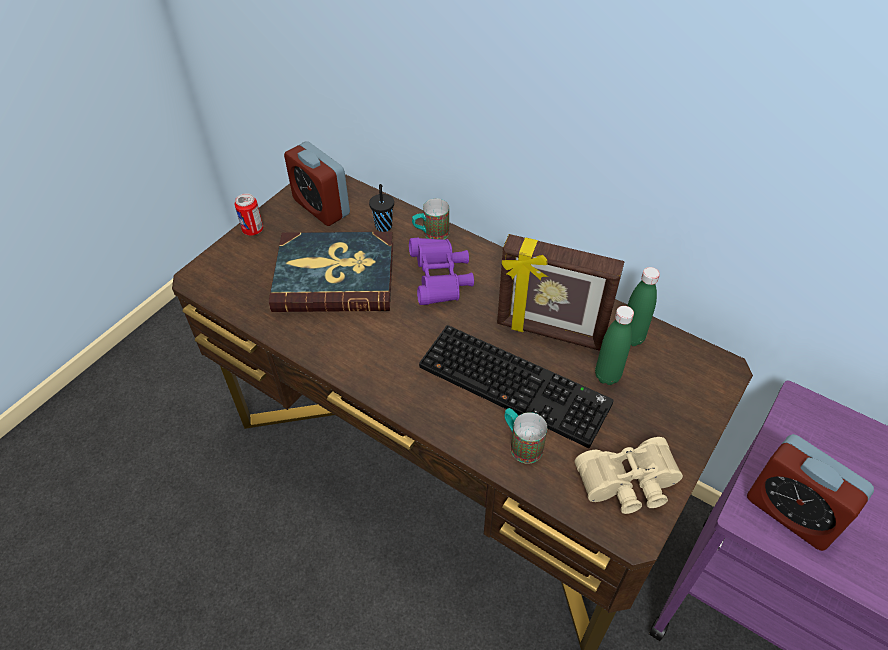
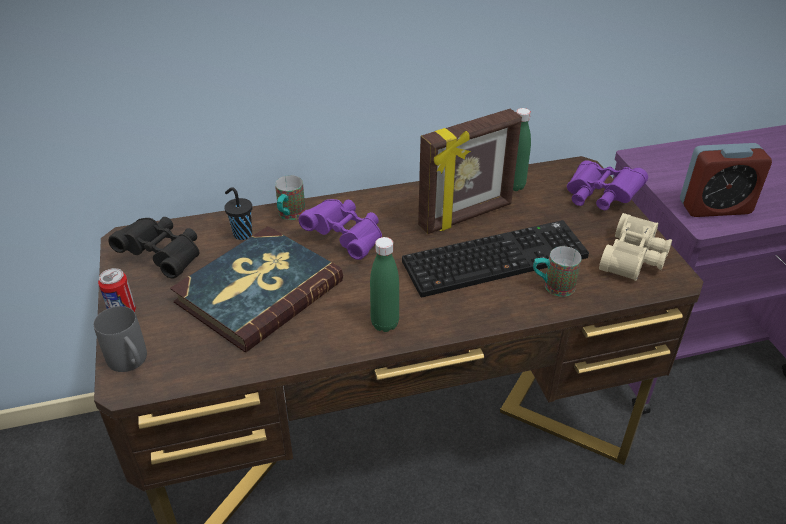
camera: 50 degrees left, 10 degrees down
alarm clock [284,141,350,226] -> black binoculars [108,217,200,278]
green bottle [595,306,634,385] -> green bottle moved to [370,237,399,332]
none -> grey mug [94,306,147,372]
none -> purple binoculars [567,160,648,210]

